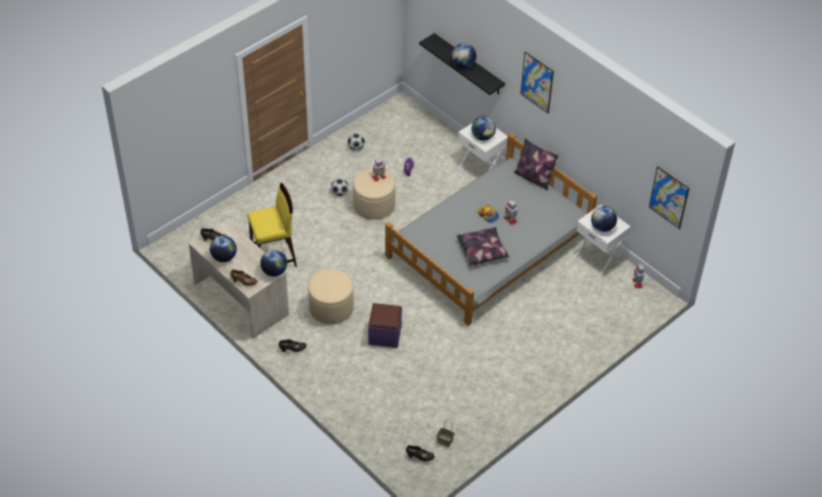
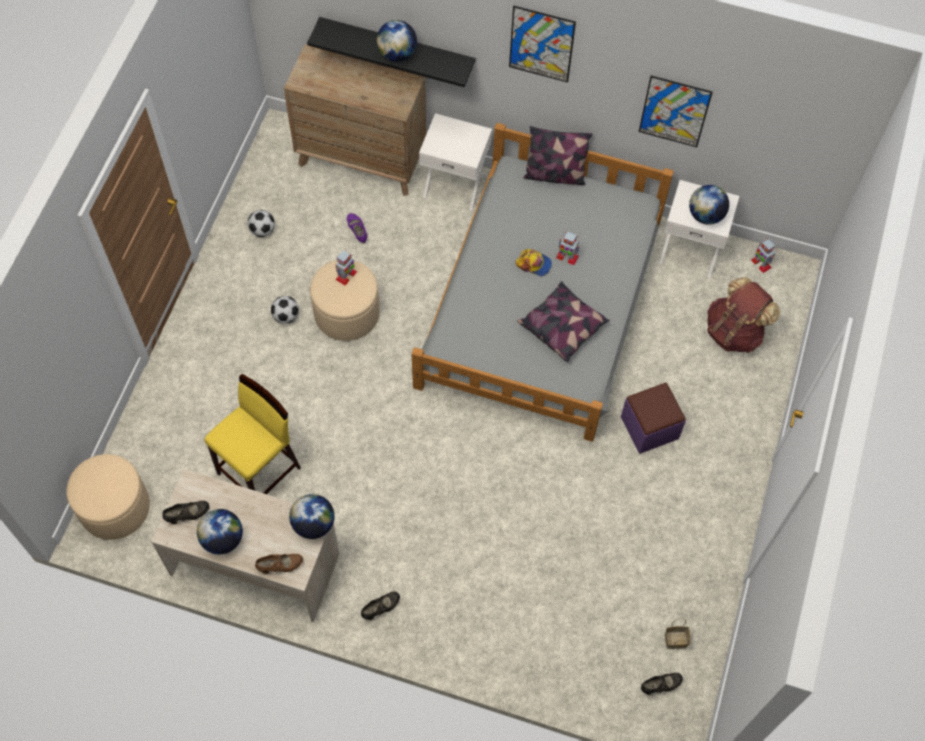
camera: 30 degrees left, 15 degrees up
beige ottoman [308,269,354,325] -> beige ottoman moved to [67,454,150,540]
purple ottoman [368,303,402,348] -> purple ottoman moved to [621,383,686,454]
globe [472,116,496,141] -> none
picture [649,166,689,229] -> picture moved to [639,75,713,147]
none -> brown dresser [284,44,426,196]
none -> brown backpack [707,277,780,353]

